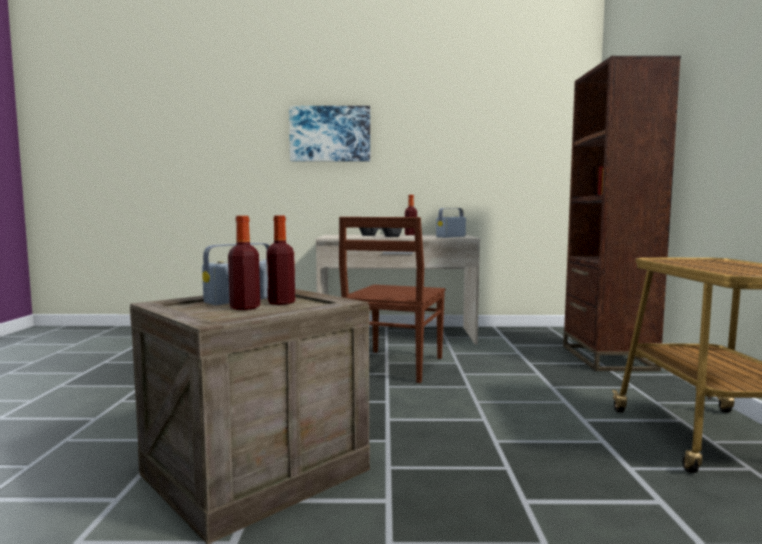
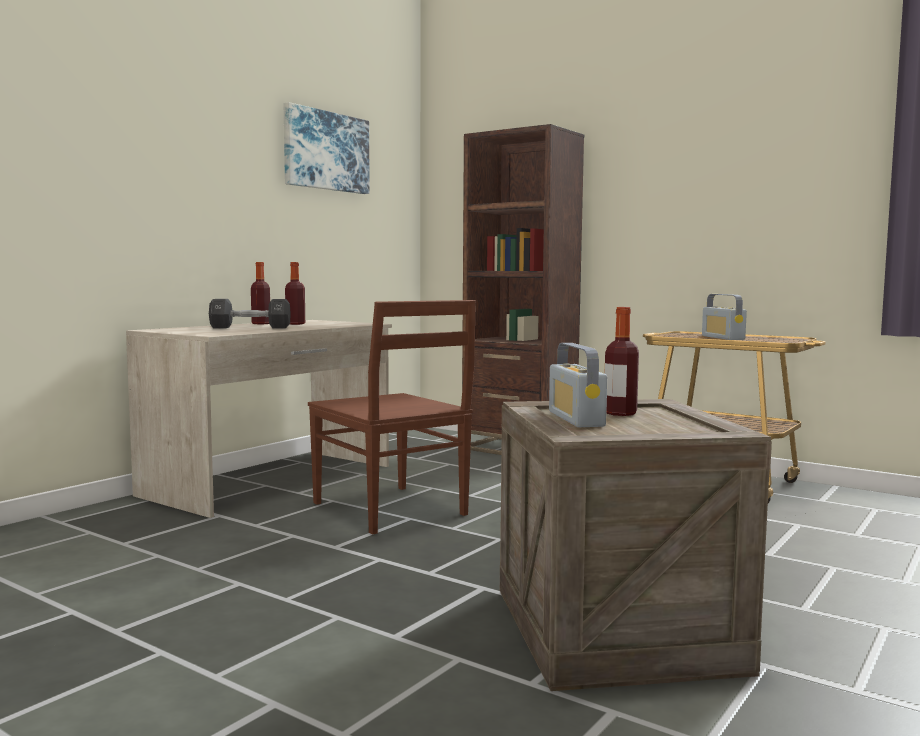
camera: 55 degrees left, 0 degrees up
bottle [228,216,260,310] -> bottle moved to [285,262,305,325]
picture [289,106,370,161] -> picture moved to [284,102,370,194]
radio [436,208,466,238] -> radio moved to [702,294,747,340]

